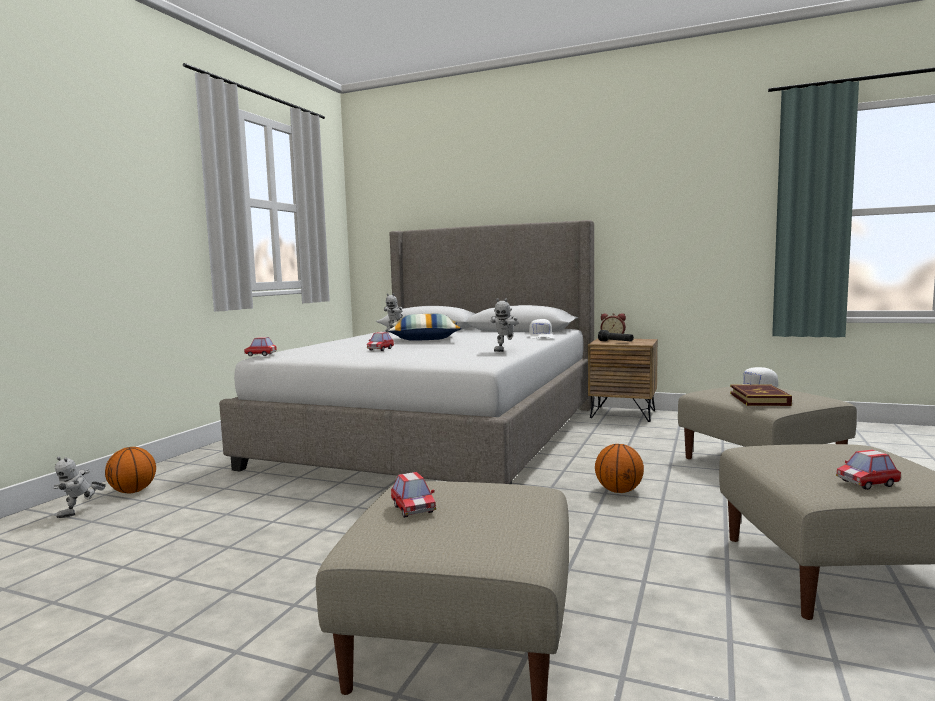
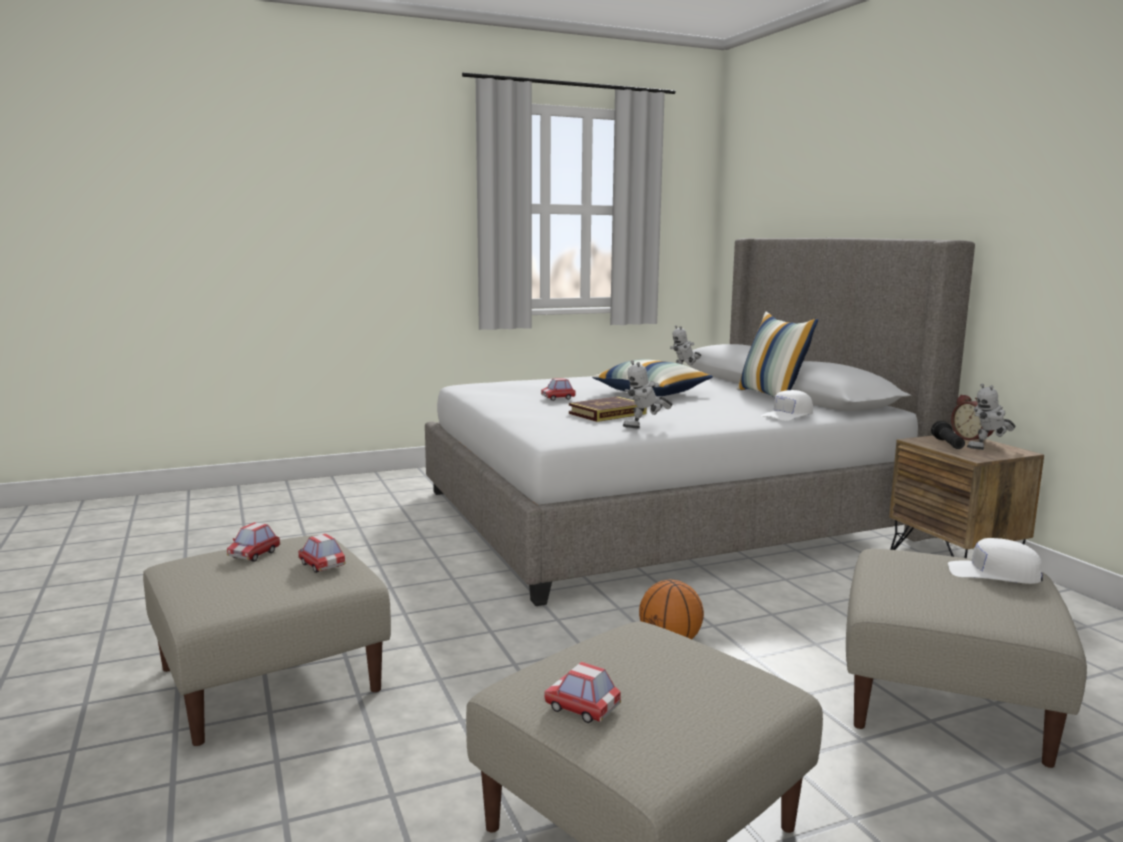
camera: 45 degrees right, 5 degrees up
toy robot [54,456,106,518] -> toy robot moved to [967,383,1016,450]
basketball [105,447,156,493] -> none
toy car [244,337,277,356] -> toy car moved to [298,534,346,573]
book [730,385,792,406] -> book moved to [569,396,647,422]
none -> pillow [737,312,818,397]

